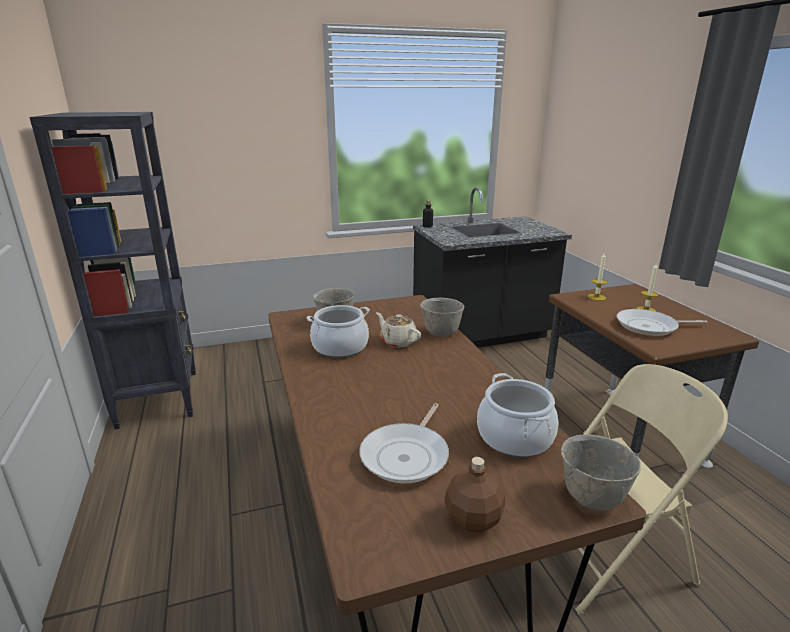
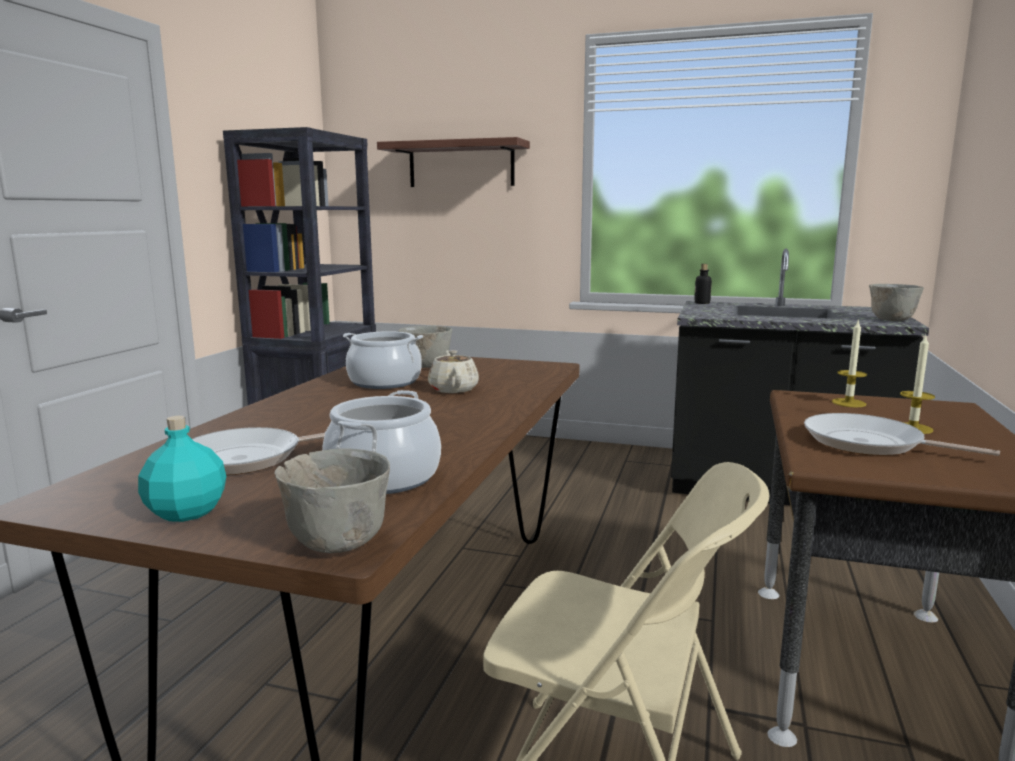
camera: 35 degrees right, 10 degrees down
grey bowl [420,298,464,337] -> grey bowl moved to [869,284,924,321]
brown bottle [444,457,505,533] -> turquoise bottle [138,416,226,522]
none -> shelf [377,137,530,187]

